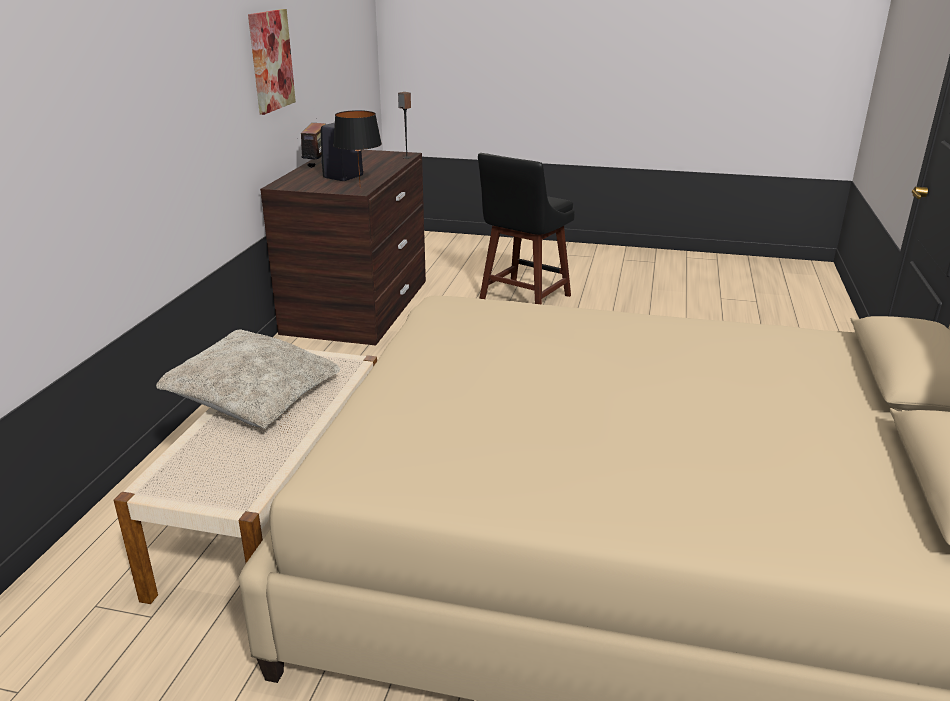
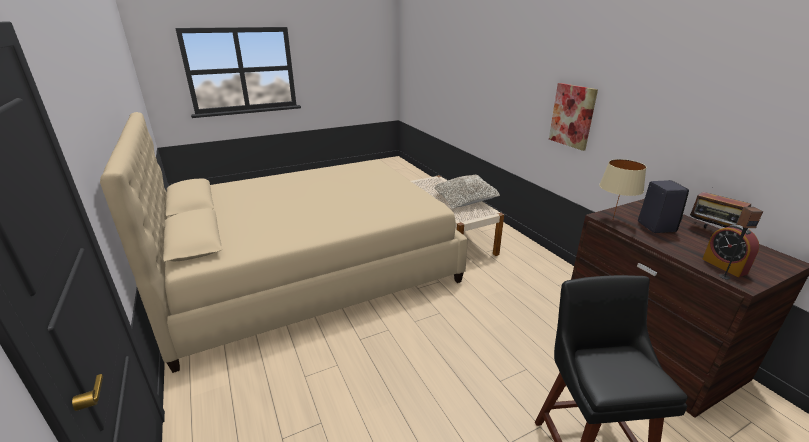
camera: 140 degrees right, 0 degrees up
picture [248,9,296,115] -> picture moved to [549,83,598,151]
black table lamp [333,110,382,188] -> beige table lamp [599,159,647,221]
none -> alarm clock [703,225,759,277]

